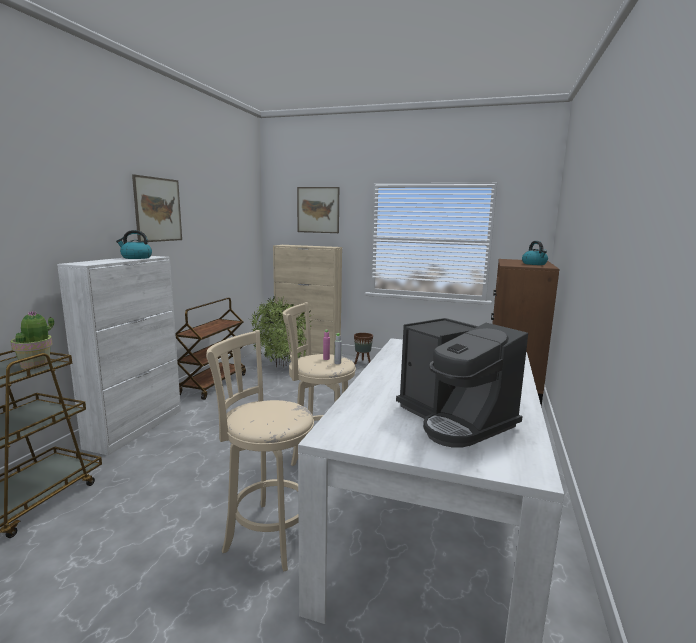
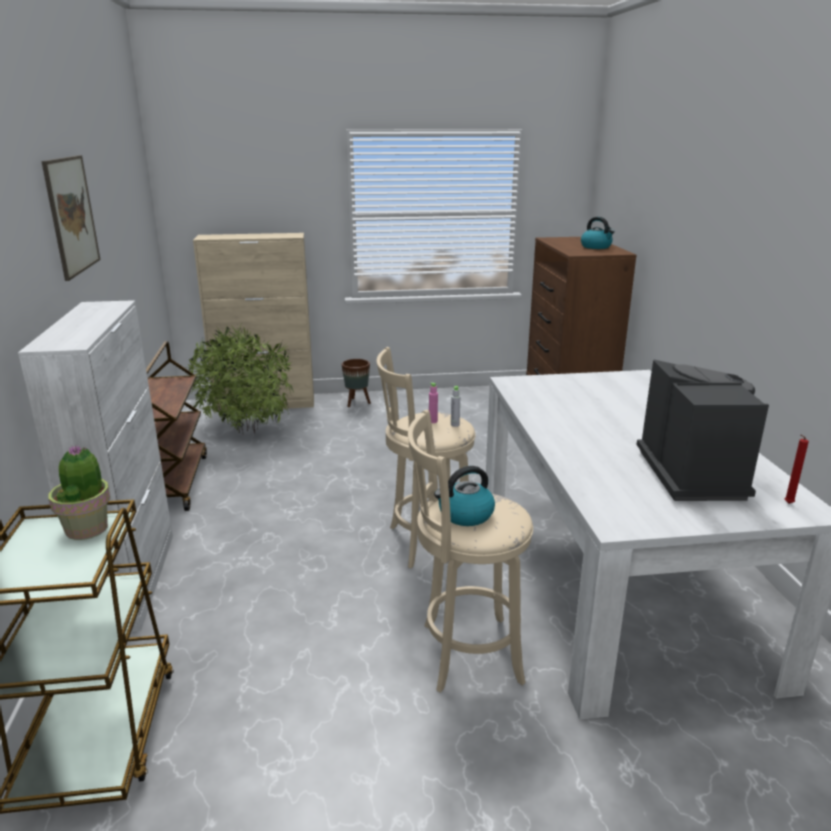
camera: 25 degrees left, 10 degrees up
kettle [116,230,152,259] -> kettle moved to [434,466,495,526]
picture [297,187,339,233] -> none
coffee machine [396,318,528,448] -> coffee machine turned 120 degrees counterclockwise [636,360,769,501]
none -> red candle [785,435,809,504]

